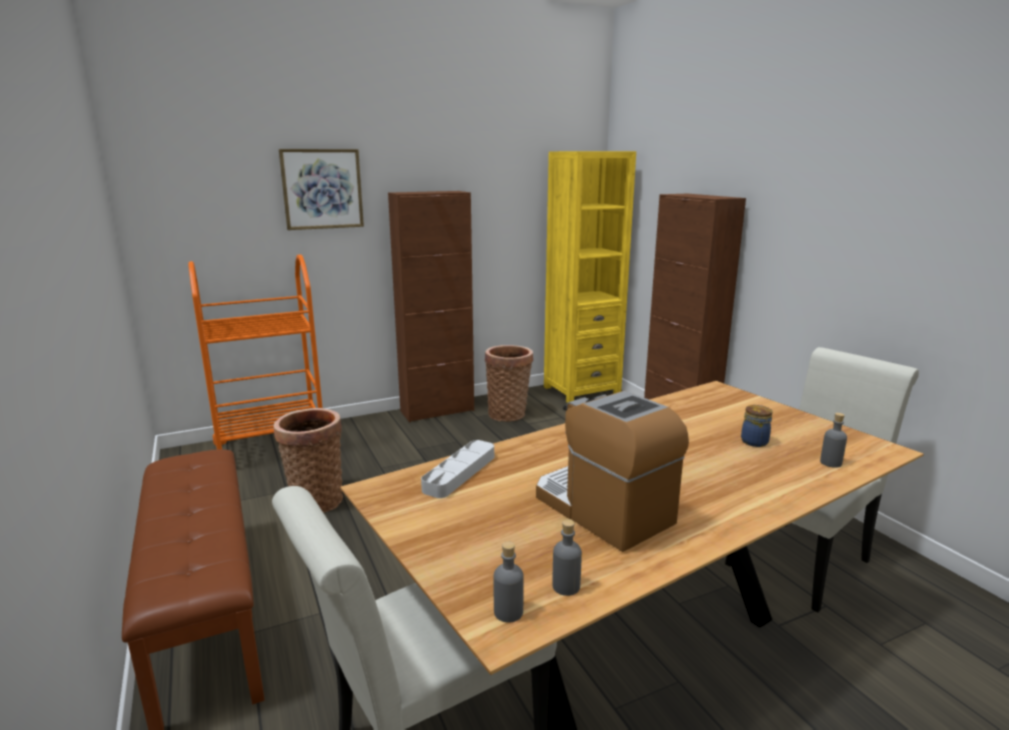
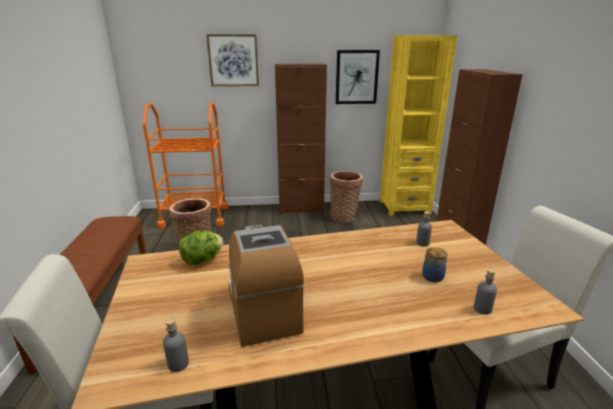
camera: 20 degrees right, 5 degrees up
grey tray [421,440,494,498] -> lettuce [179,230,223,265]
grey bottle [493,541,524,623] -> grey bottle moved to [416,211,432,247]
none -> picture [336,50,380,104]

